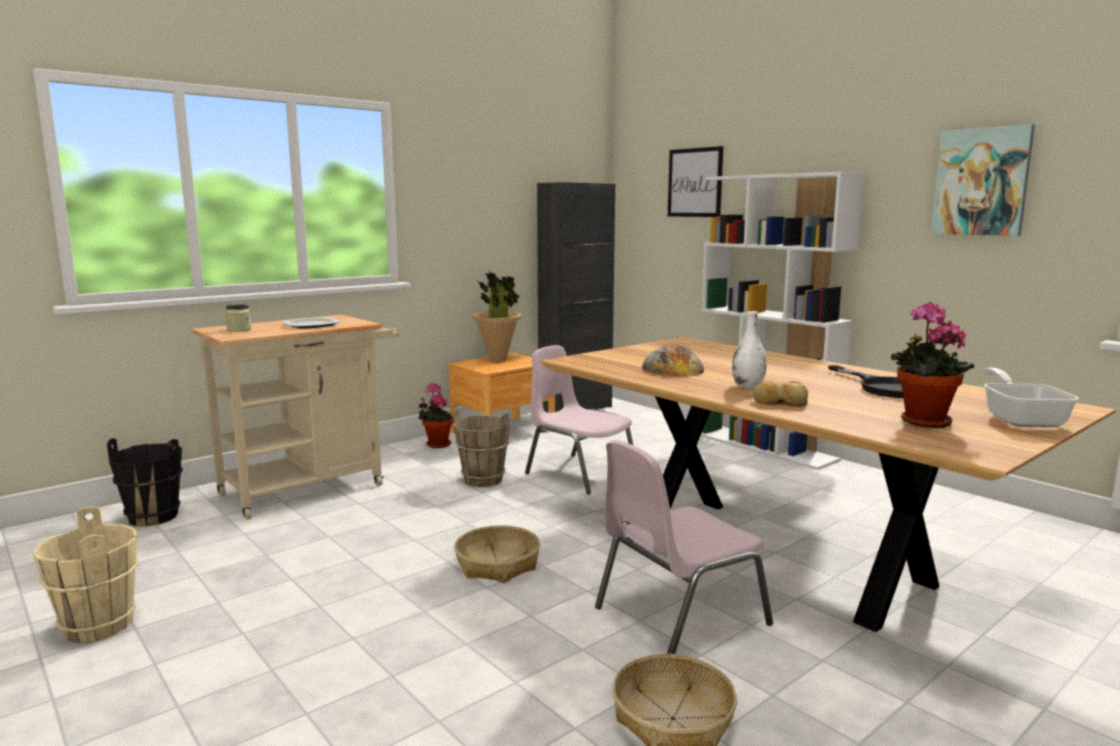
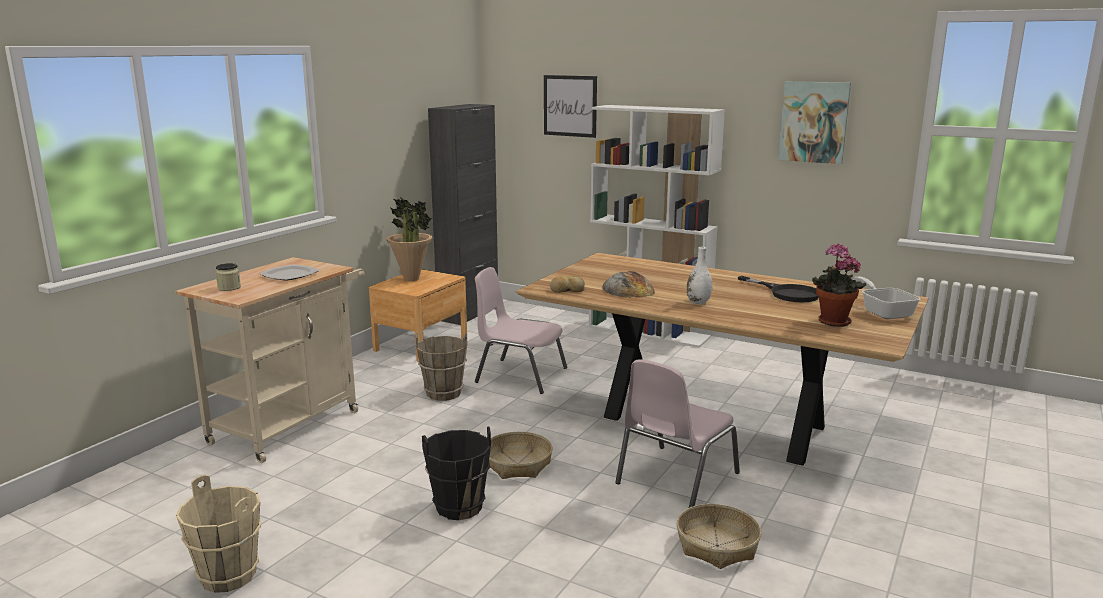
camera: 20 degrees left, 5 degrees up
black bucket [107,438,183,526] -> black bucket moved to [422,426,491,520]
potted plant [419,383,453,448] -> none
bread [753,380,808,406] -> bread moved to [550,275,585,293]

